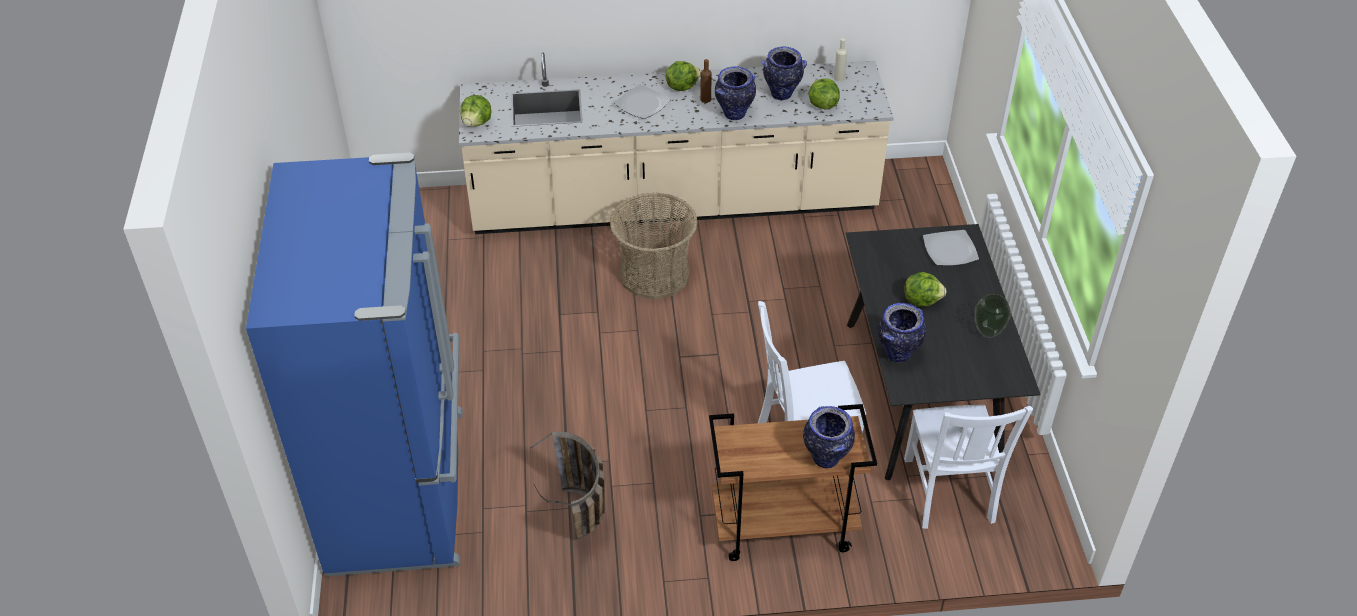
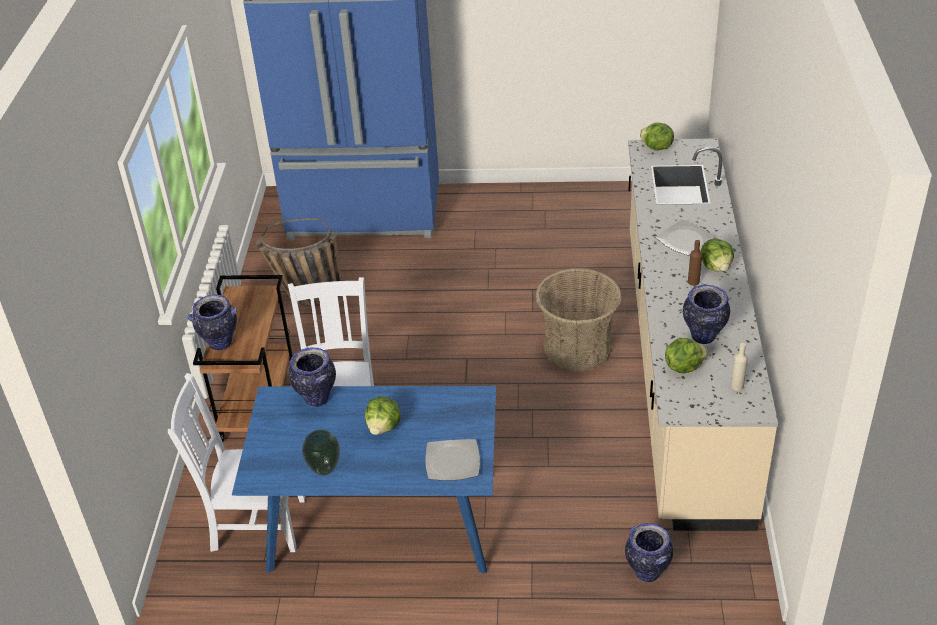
camera: 100 degrees right, 5 degrees down
vase [715,66,756,120] -> vase moved to [625,523,673,582]
black dining table [846,224,1041,480] -> blue dining table [232,386,496,574]

